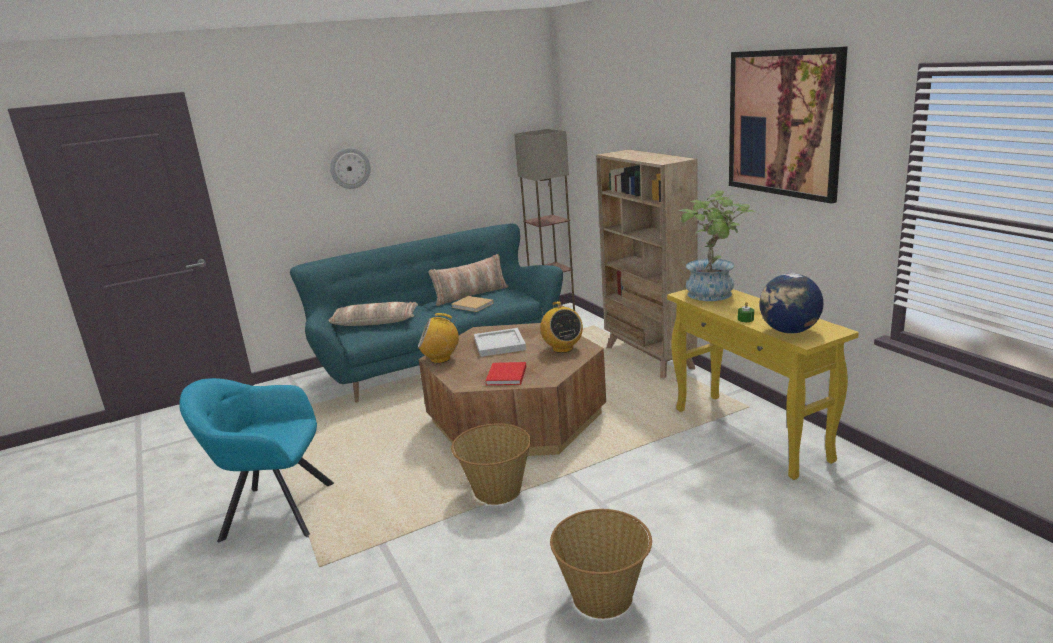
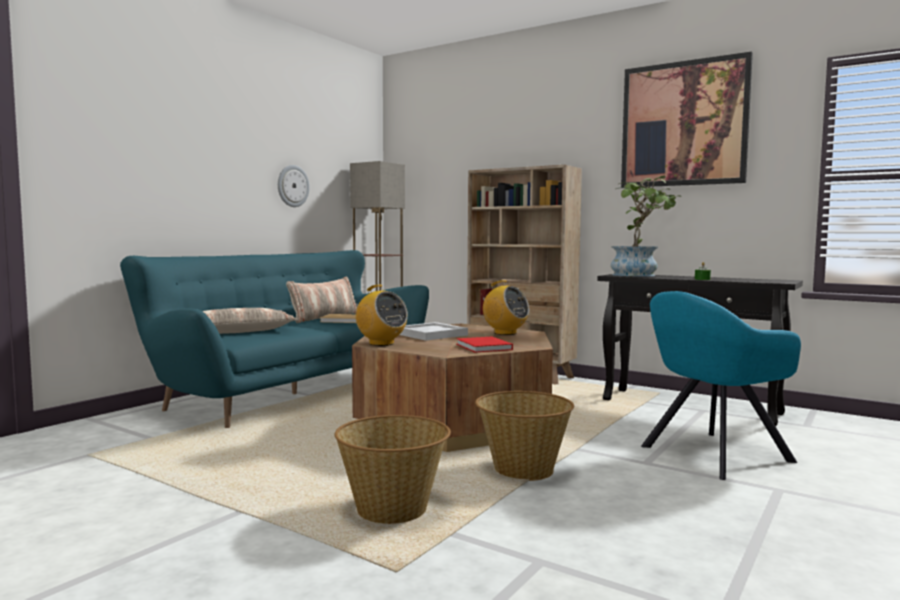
camera: 30 degrees left, 15 degrees down
turquoise armchair [179,378,334,542] -> turquoise armchair moved to [641,291,801,480]
wall clock [330,148,371,189] -> wall clock moved to [278,165,310,207]
radio [418,313,459,363] -> radio turned 105 degrees counterclockwise [353,285,408,346]
basket [550,509,652,619] -> basket moved to [334,415,451,524]
yellow console table [667,289,859,480] -> black console table [597,274,803,426]
globe [759,273,823,334] -> none

